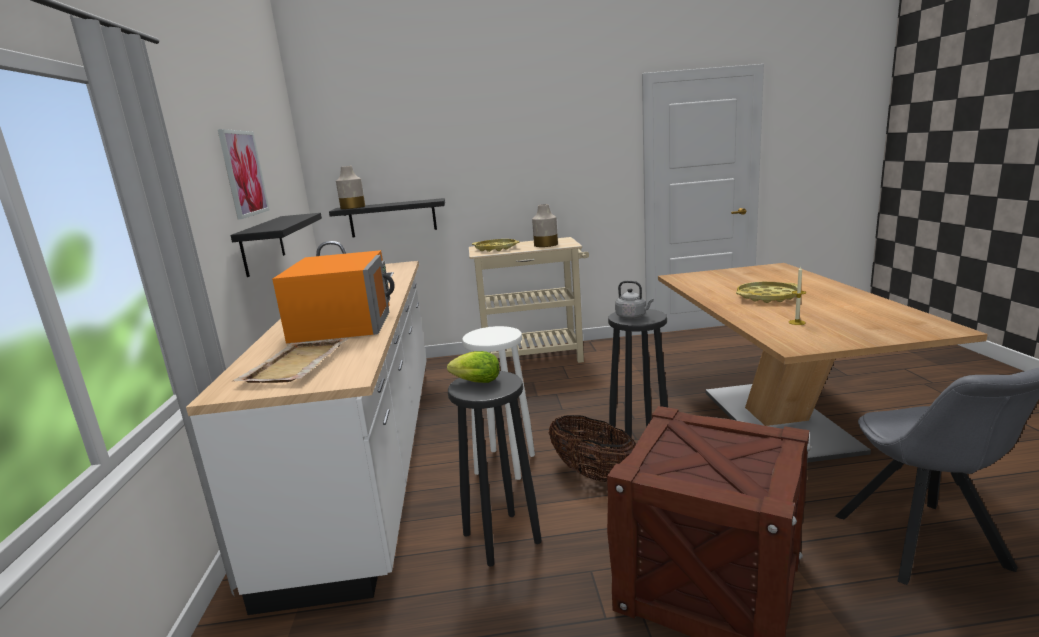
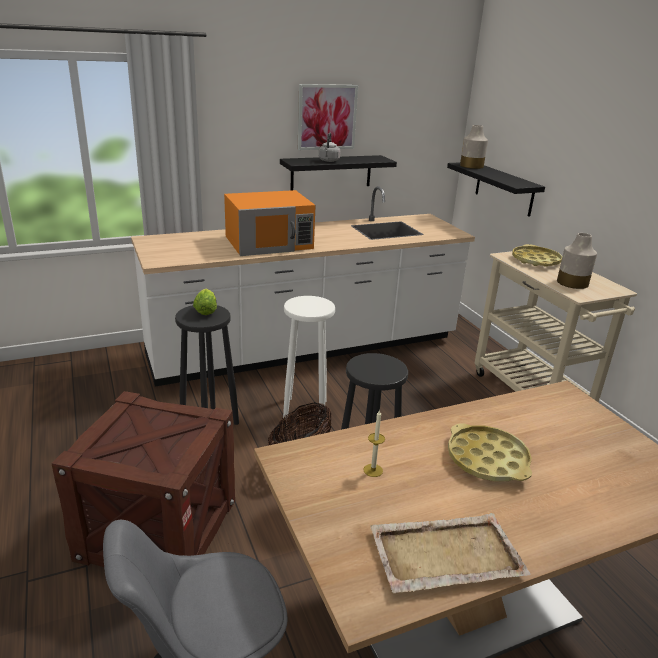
camera: 70 degrees right, 10 degrees up
beige tray [232,338,349,383] -> beige tray moved to [370,513,531,593]
grey kettle [615,281,654,319] -> grey kettle moved to [319,132,340,162]

